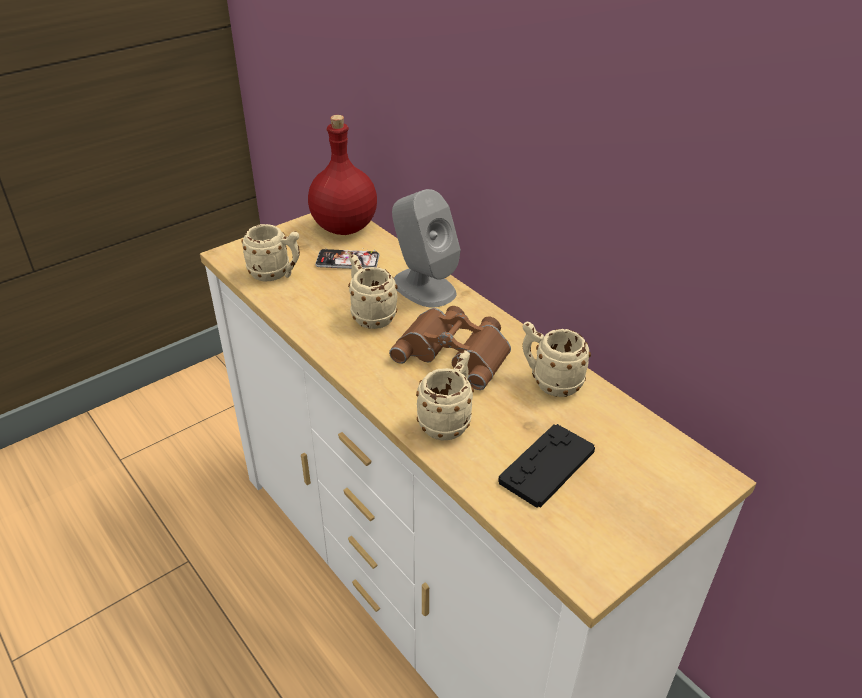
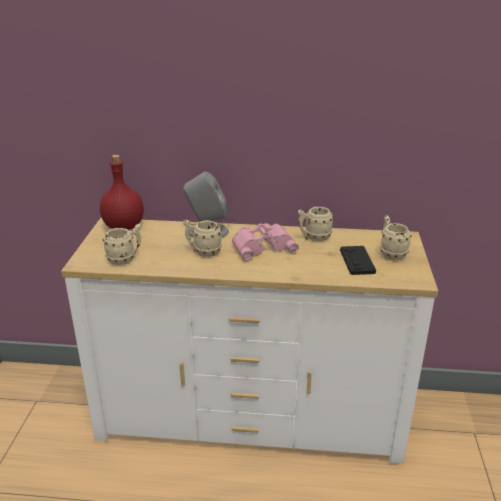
camera: 45 degrees left, 10 degrees down
phone [315,249,379,269] -> none
brown binoculars [389,306,511,390] -> pink binoculars [232,223,299,261]
beige mug [416,350,474,440] -> beige mug moved to [380,215,412,260]

